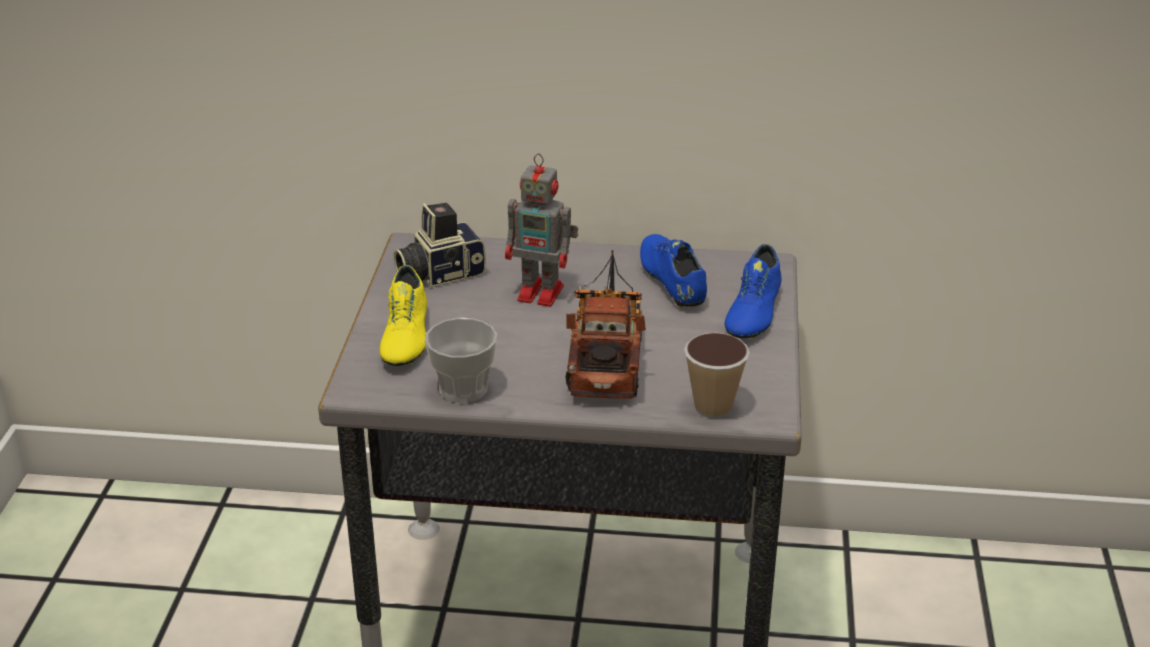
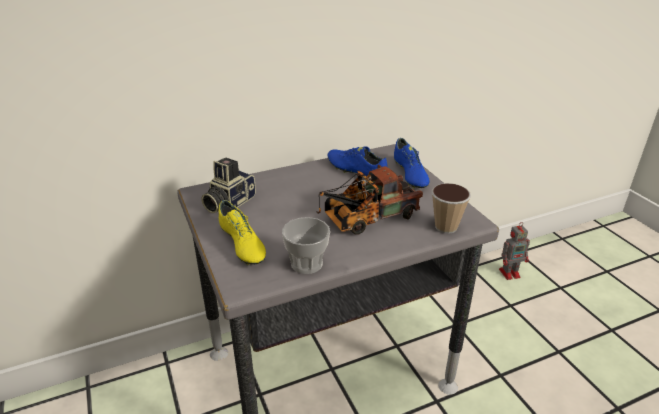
camera: 30 degrees left, 0 degrees up
toy robot [505,153,578,307] -> toy robot moved to [499,222,530,280]
toy truck [565,250,646,398] -> toy truck turned 90 degrees counterclockwise [316,164,423,235]

